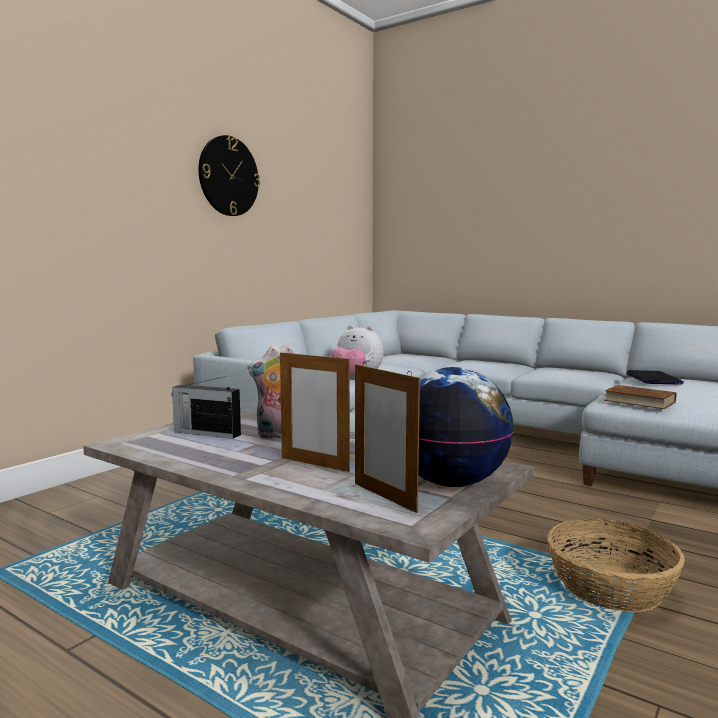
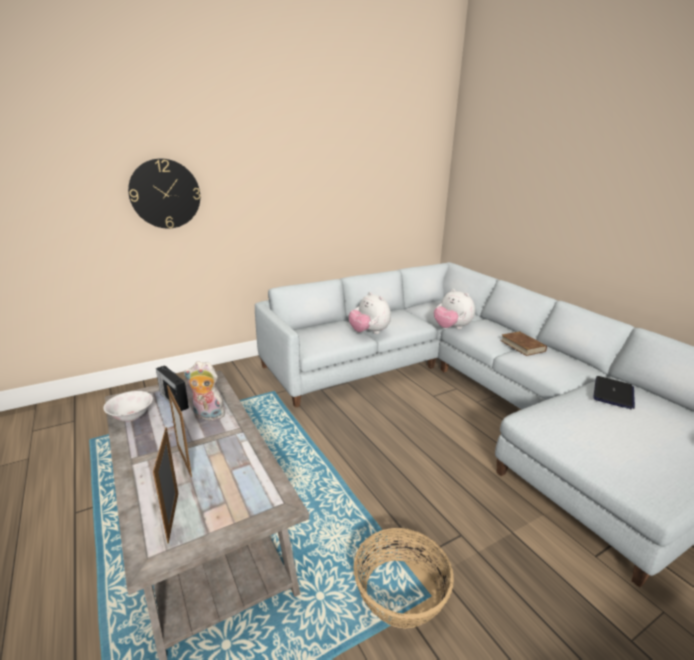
camera: 25 degrees right, 15 degrees up
wall clock [199,135,260,216] -> wall clock moved to [128,158,200,228]
globe [418,367,514,487] -> none
brown book [604,385,676,409] -> brown book moved to [500,331,547,356]
none -> white bowl [103,391,153,421]
none -> plush toy [434,289,475,329]

